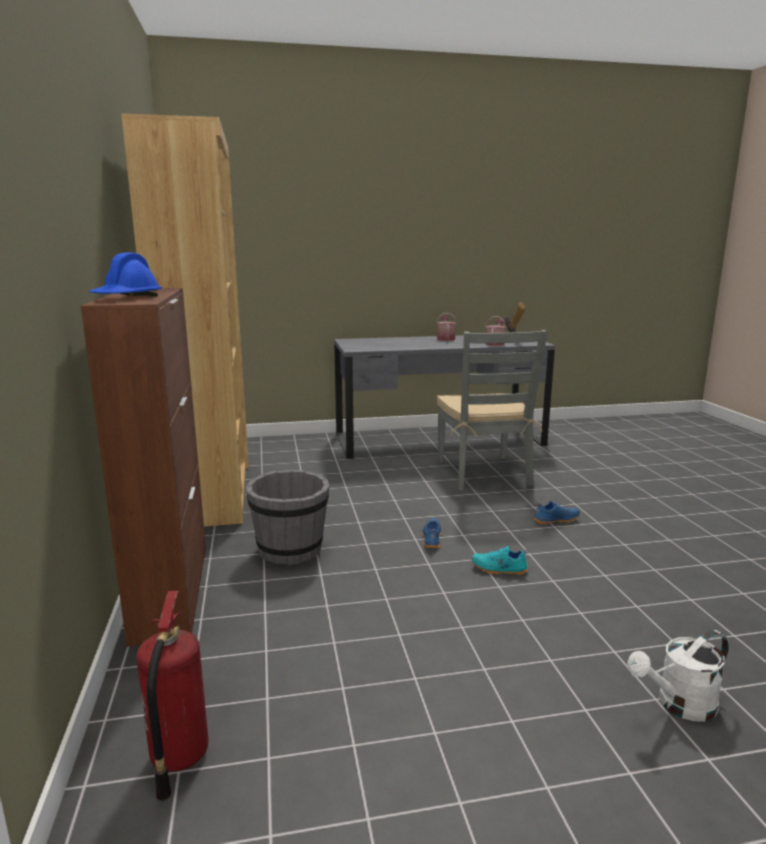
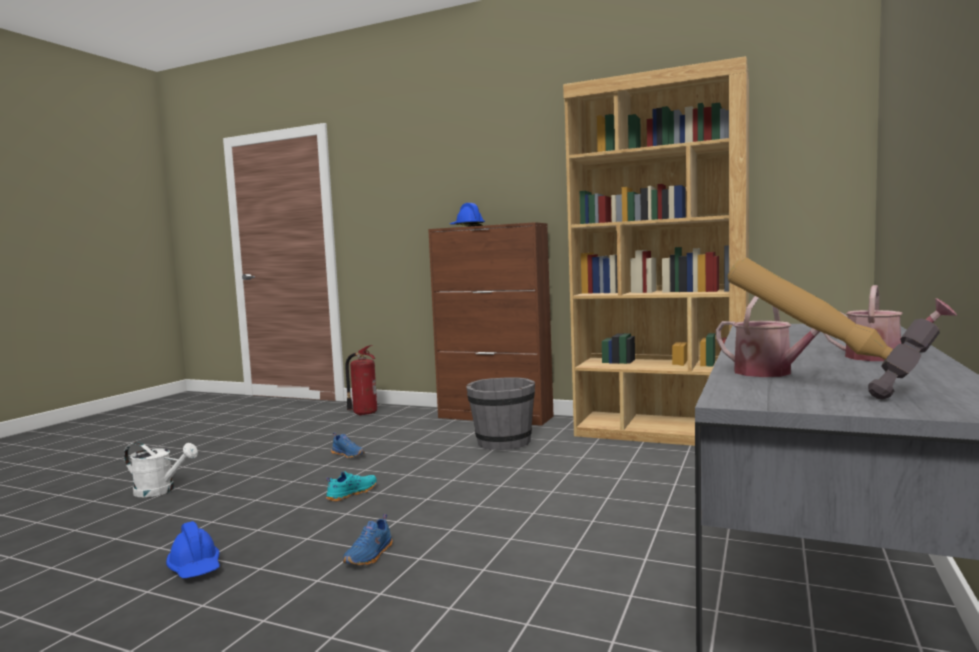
camera: 125 degrees right, 10 degrees down
blue shoe [422,518,441,548] -> blue shoe moved to [331,433,365,458]
grey chair [437,330,548,491] -> none
white watering can [627,630,729,721] -> white watering can turned 90 degrees clockwise [124,442,198,497]
none -> blue hard hat [166,521,220,578]

